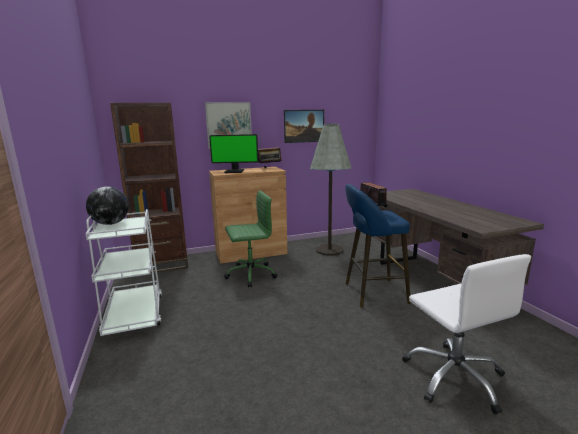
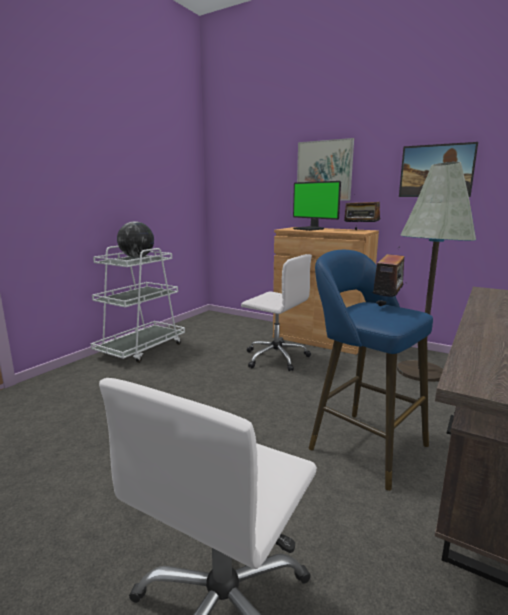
camera: 50 degrees right, 0 degrees up
brown bookcase [110,103,188,273] -> none
green office chair [224,191,277,287] -> white office chair [241,254,312,372]

